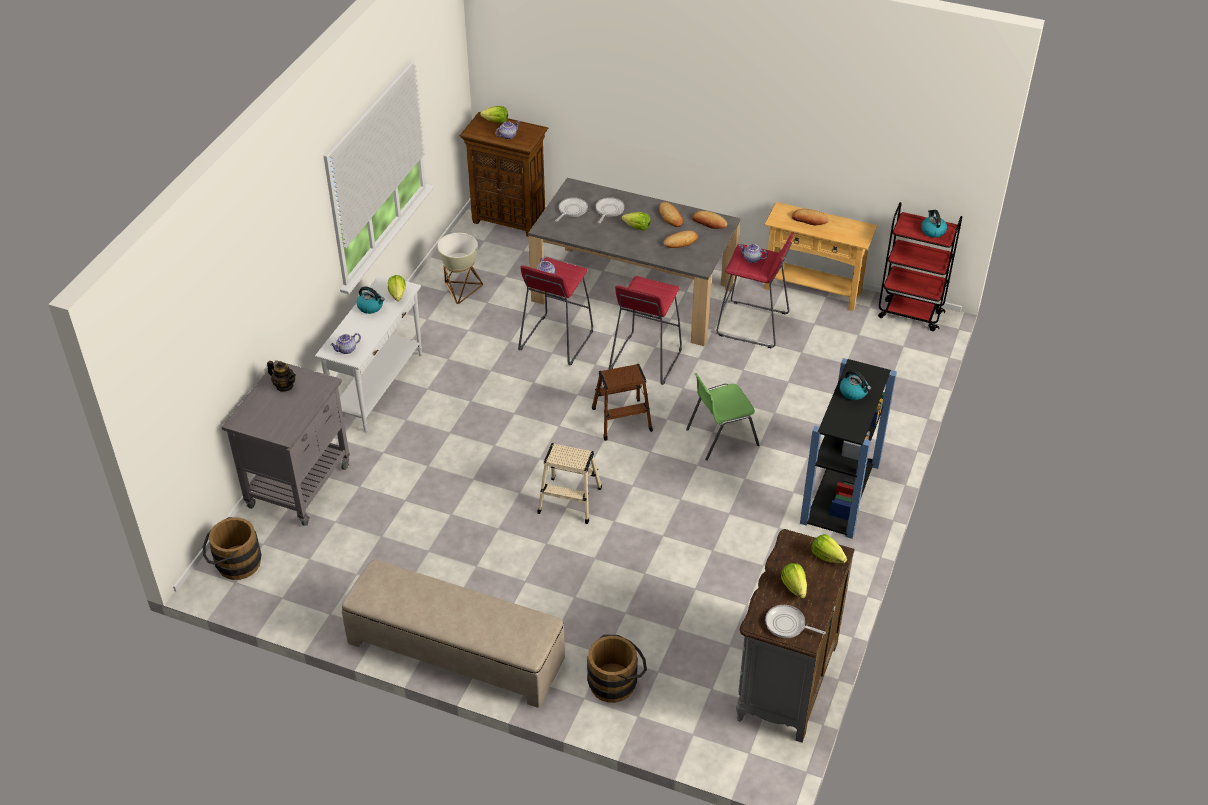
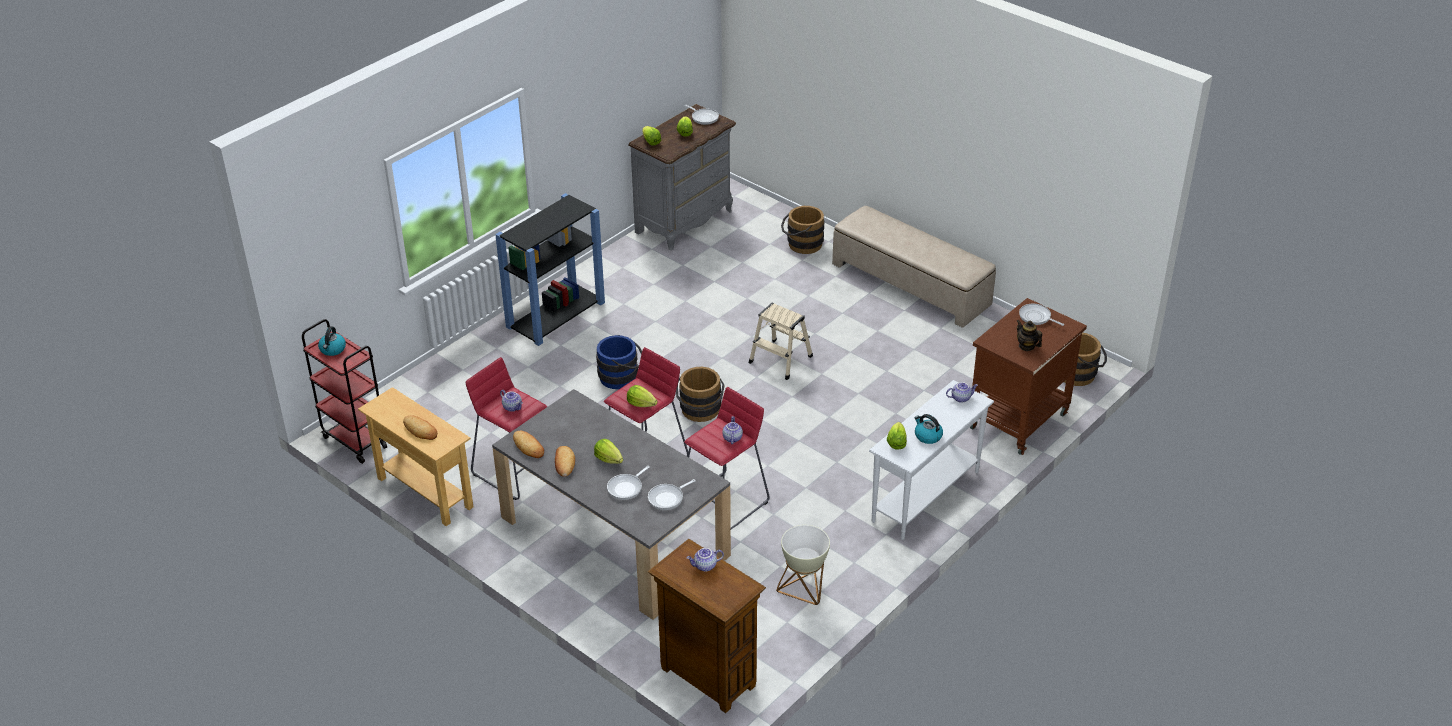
camera: 160 degrees left, 5 degrees down
grey cart [222,360,350,526] -> brown cart [970,298,1087,455]
lettuce [480,106,508,123] -> lettuce moved to [627,385,658,407]
brown step ladder [592,364,653,441] -> brown bucket [676,367,725,422]
bread [663,230,698,248] -> none
green chair [686,373,759,461] -> blue bucket [596,335,642,389]
kettle [840,370,871,400] -> none
none -> frying pan [1019,304,1064,326]

